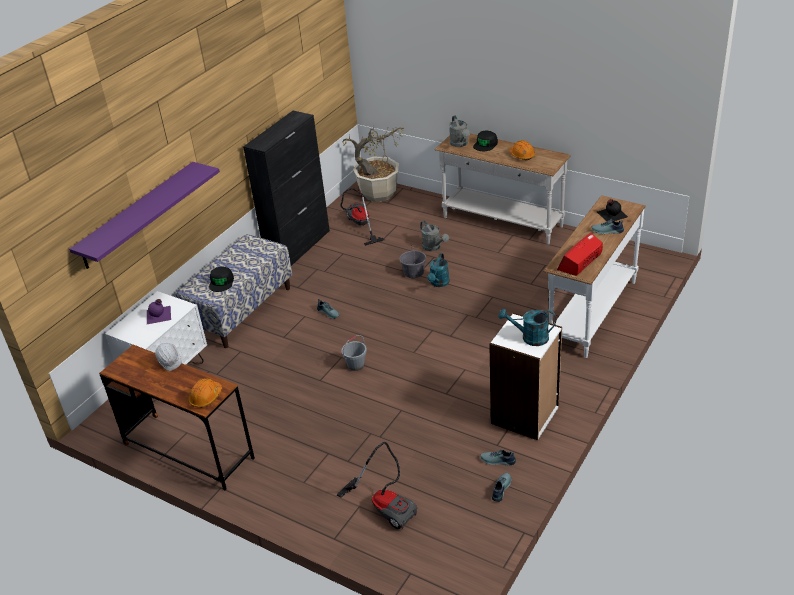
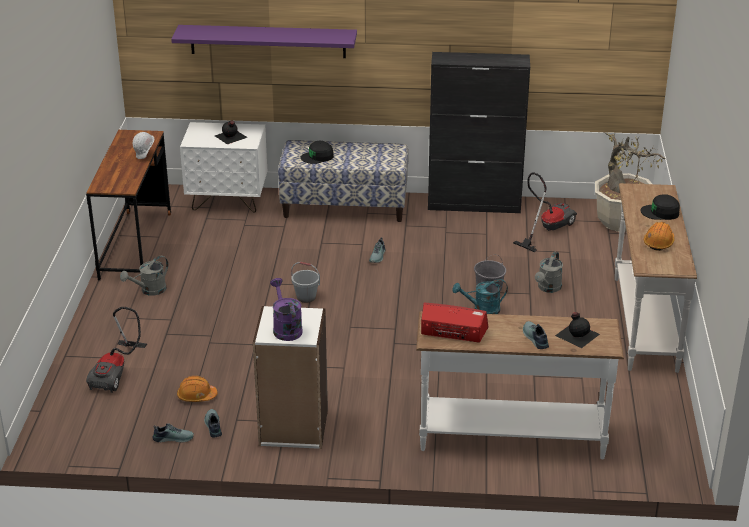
camera: 60 degrees right, 5 degrees down
purple bottle [147,299,171,324] -> black bottle [215,120,248,145]
orange hard hat [188,378,222,408] -> orange hard hat moved to [177,376,218,402]
grey watering can [449,115,470,147] -> grey watering can moved to [120,256,168,296]
turquoise watering can [499,309,556,346] -> purple watering can [270,278,303,341]

